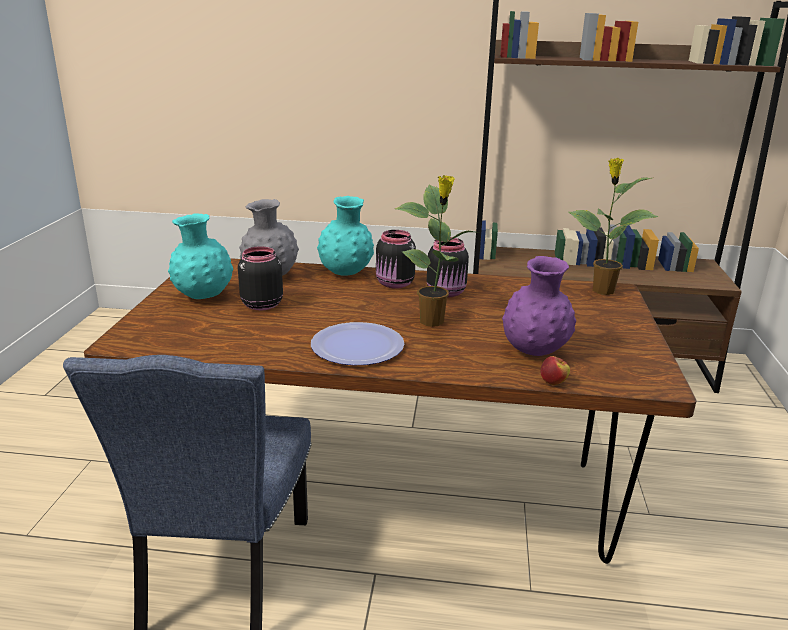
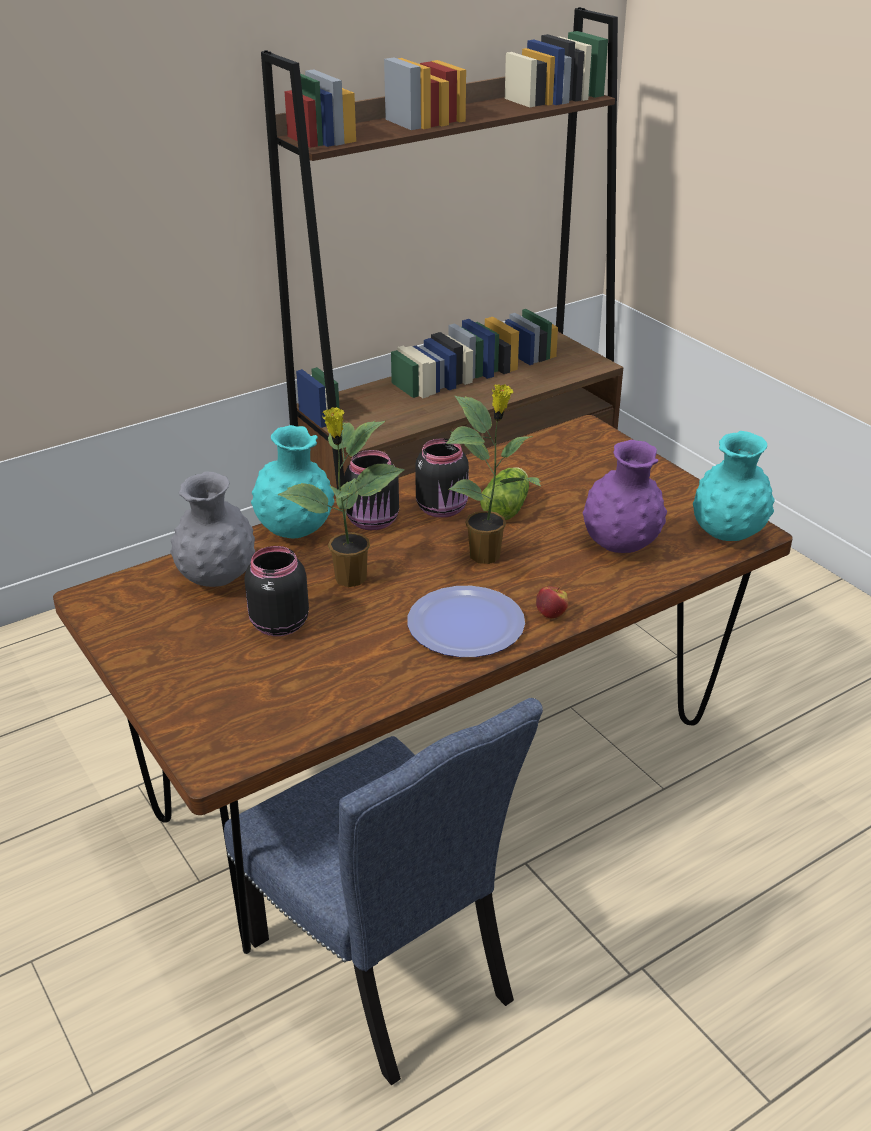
camera: 40 degrees left, 10 degrees up
turquoise vase [168,213,233,299] -> turquoise vase moved to [693,431,774,541]
apple [540,356,570,385] -> apple moved to [536,586,568,619]
potted plant [568,158,658,295] -> potted plant moved to [278,407,405,587]
none -> lettuce [480,467,529,520]

